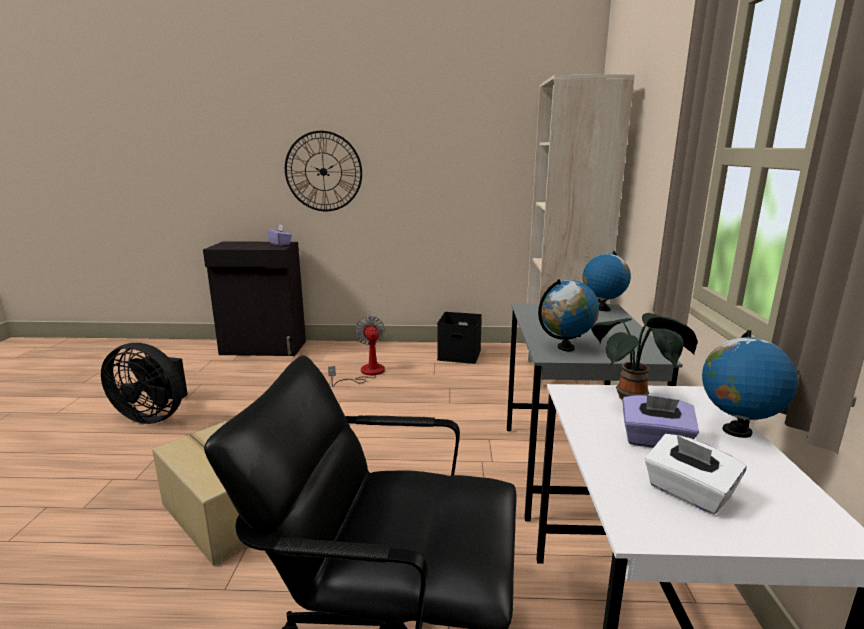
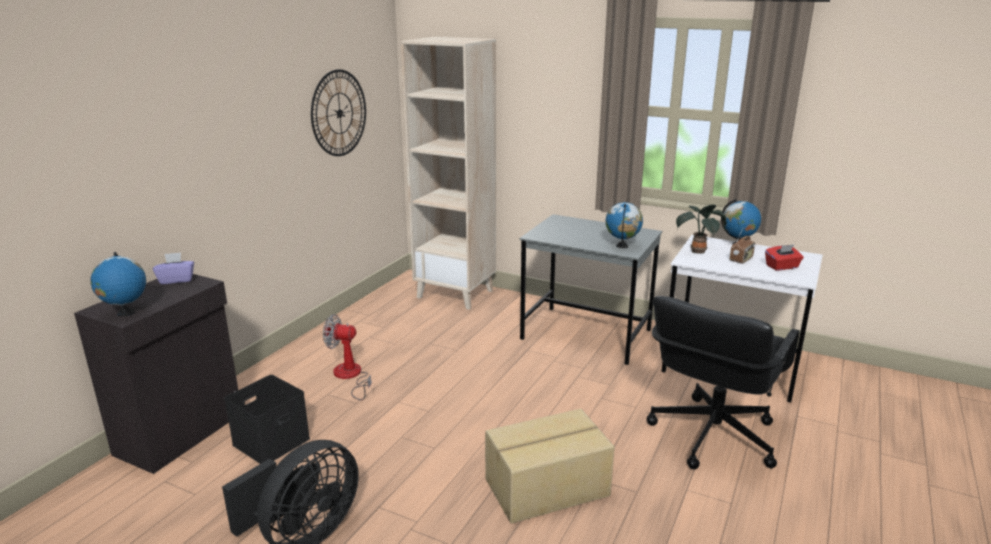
camera: 65 degrees left, 5 degrees up
wall clock [285,131,362,211] -> wall clock moved to [311,69,366,156]
black storage box [437,312,482,364] -> black storage box moved to [224,375,310,464]
globe [583,251,631,311] -> globe moved to [91,252,146,316]
purple tissue box [622,395,699,448] -> radio [730,228,755,264]
white tissue box [645,434,746,515] -> red tissue box [765,244,804,271]

